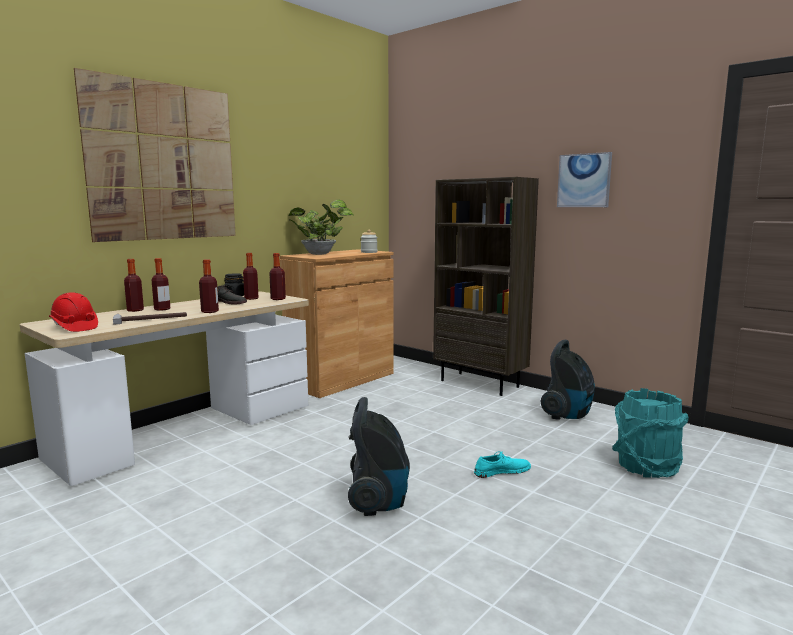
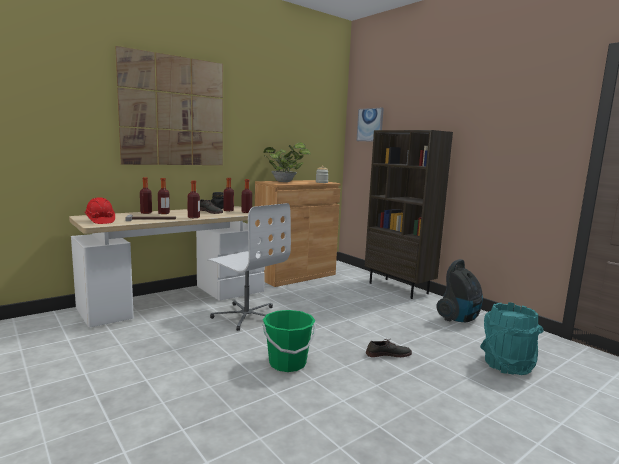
camera: 10 degrees right, 0 degrees up
vacuum cleaner [348,397,410,516] -> green bucket [263,310,316,372]
turquoise shoe [474,451,531,478] -> grey shoe [366,339,412,357]
picture [557,152,612,207] -> picture moved to [356,108,384,142]
none -> white office chair [207,203,291,331]

